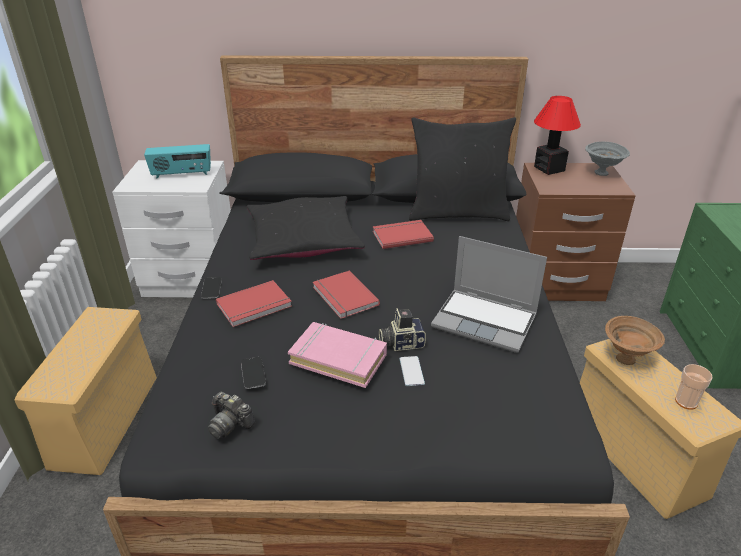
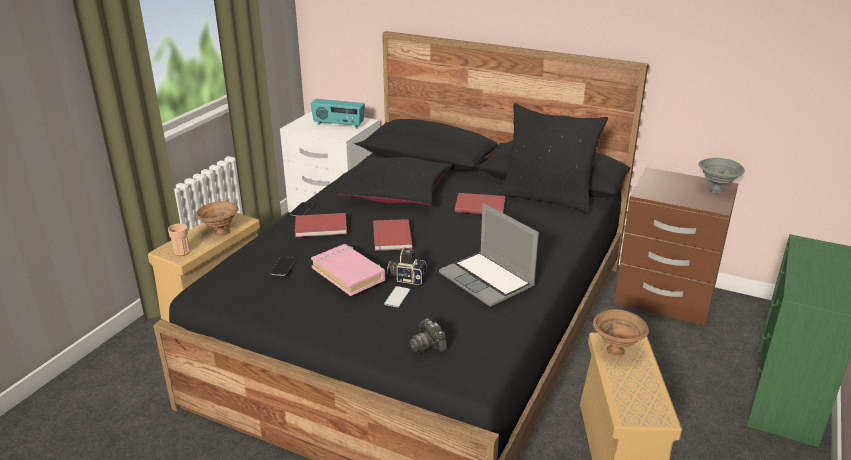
camera: 25 degrees right, 5 degrees down
camera [208,391,255,439] -> camera moved to [409,318,447,353]
table lamp [534,96,581,175] -> none
cup [675,364,713,410] -> cup moved to [168,224,190,256]
none -> brown bowl [195,201,239,236]

